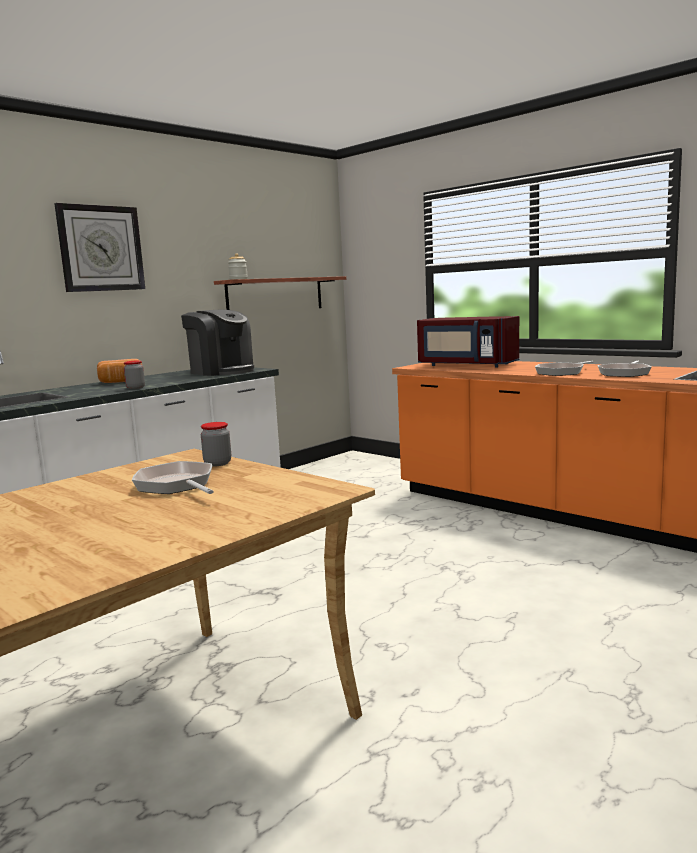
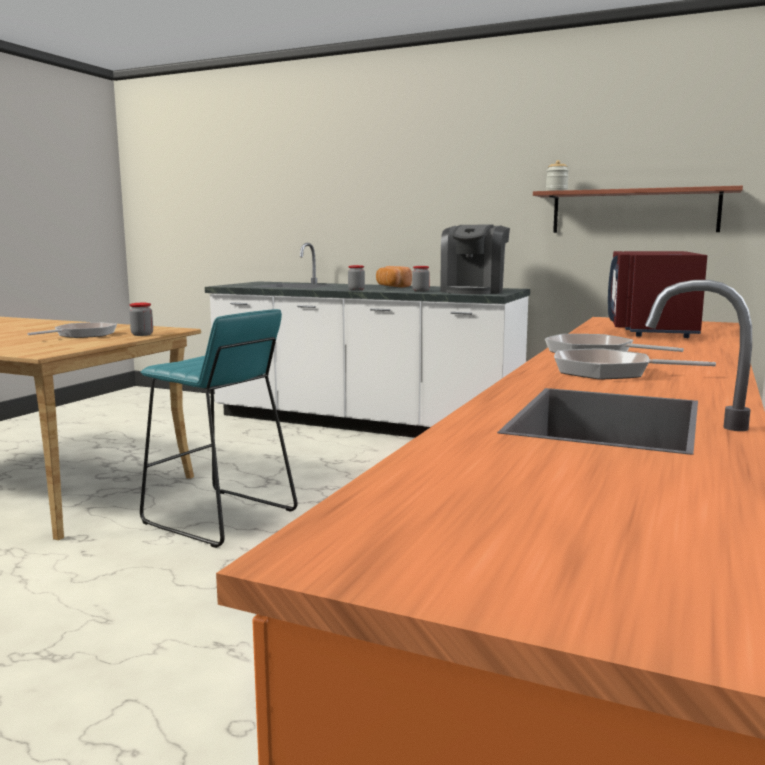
camera: 70 degrees right, 0 degrees up
wall clock [54,203,145,292] -> none
none -> turquoise stool [140,309,298,548]
none -> jar [412,266,430,292]

